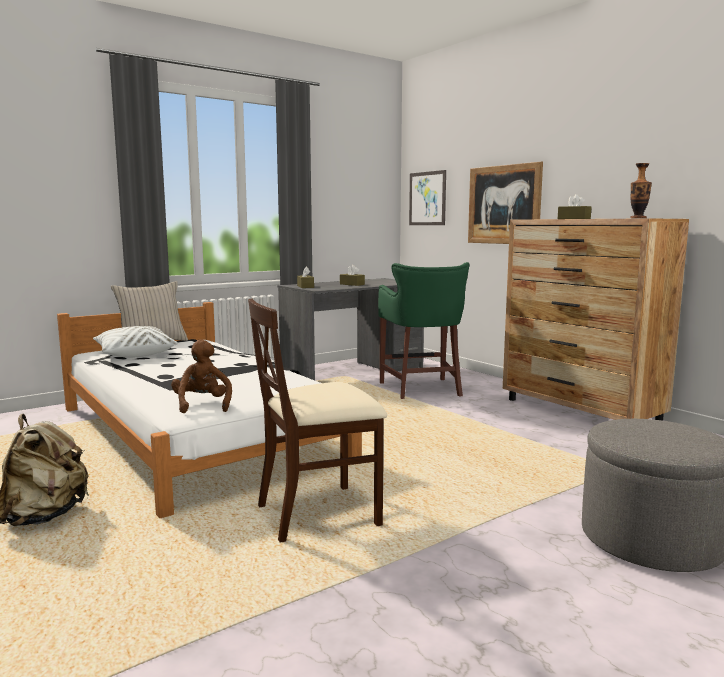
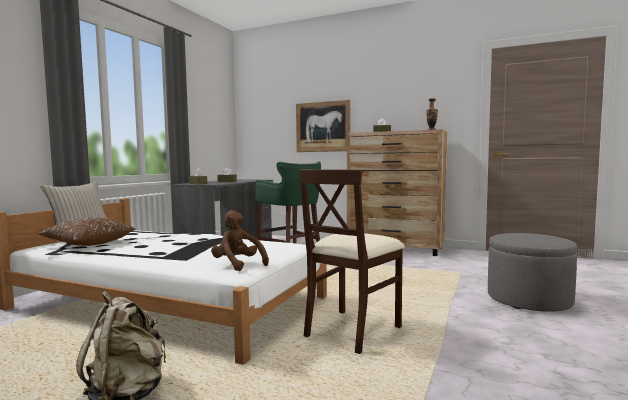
camera: 30 degrees left, 5 degrees down
white pillow [93,326,178,358] -> brown pillow [38,217,135,246]
picture [409,170,446,225] -> none

